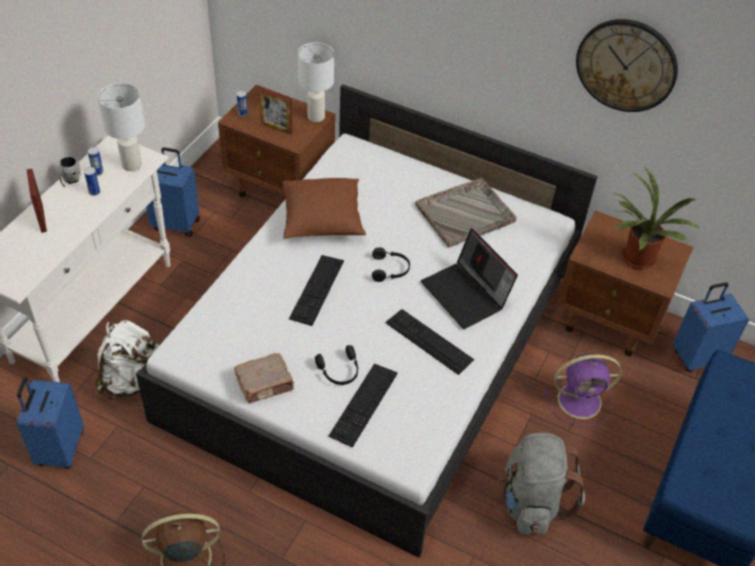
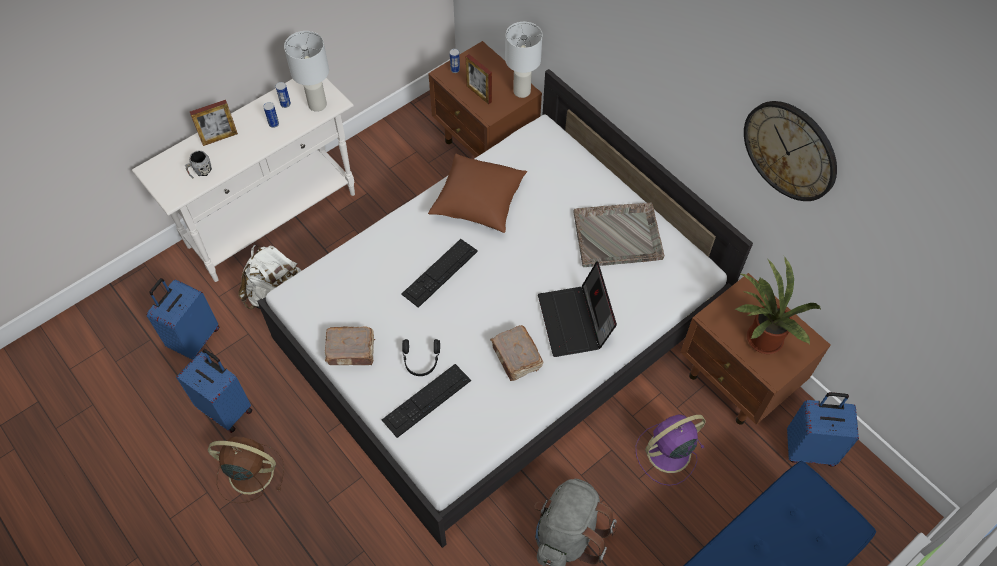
camera: 25 degrees right, 10 degrees up
picture frame [26,169,47,233] -> picture frame turned 120 degrees counterclockwise [190,100,238,146]
grey mug [58,156,81,187] -> grey mug moved to [185,150,212,178]
blue suitcase [146,147,200,237] -> blue suitcase moved to [176,349,252,433]
black headphones [372,247,410,282] -> none
keyboard [386,309,474,375] -> brown book [490,325,543,381]
purple fan [544,354,622,427] -> purple fan turned 135 degrees clockwise [636,414,706,486]

